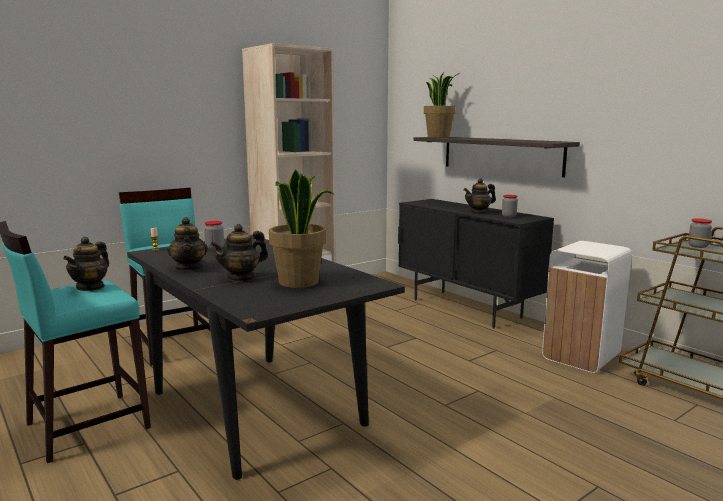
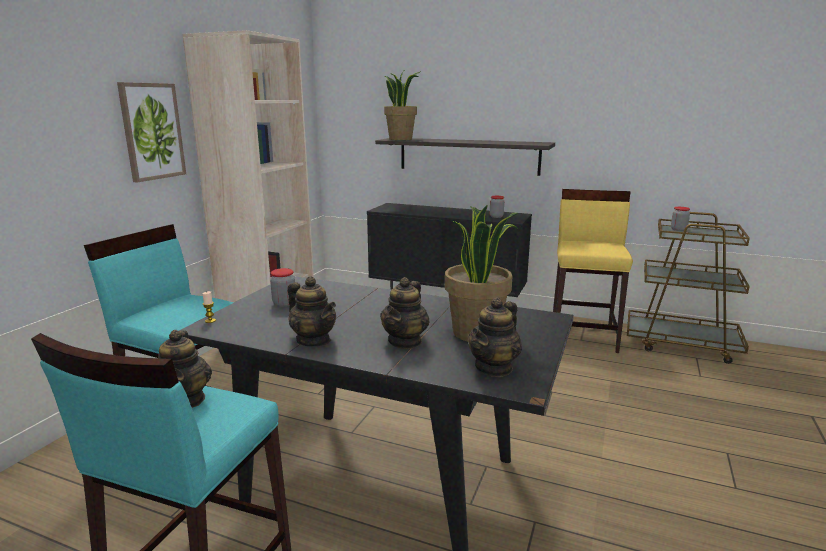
camera: 30 degrees left, 5 degrees up
teapot [464,178,496,214] -> teapot moved to [468,297,522,377]
white trash can [542,241,632,373] -> yellow stool [553,189,633,353]
none -> picture [117,82,186,183]

